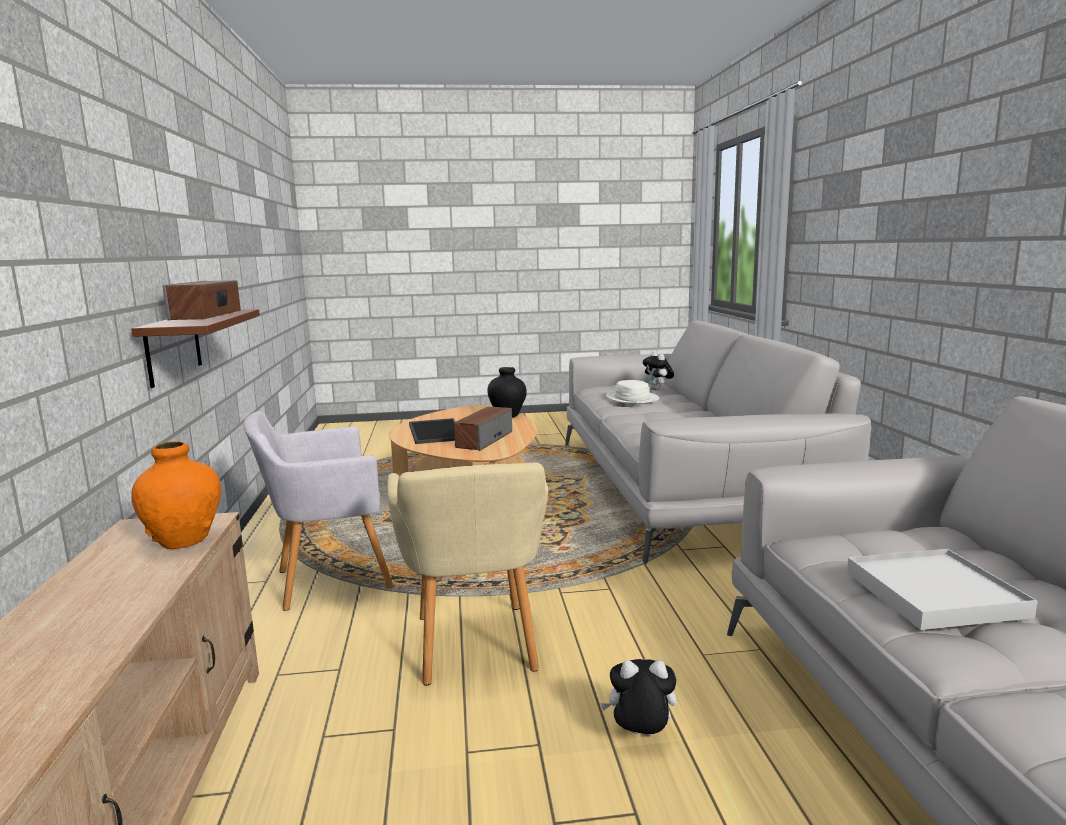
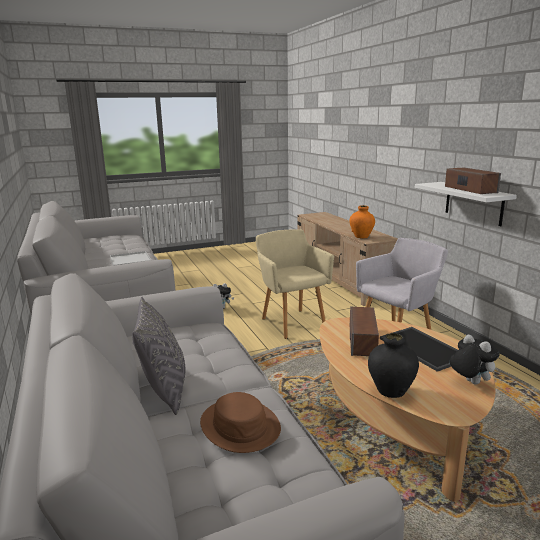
camera: 165 degrees right, 5 degrees up
brown shelf [131,309,260,388] -> white shelf [415,182,517,226]
white hat [606,380,659,404] -> brown hat [200,392,281,453]
plush toy [643,352,674,390] -> plush toy moved to [450,335,500,385]
none -> grey pillow [132,297,185,415]

